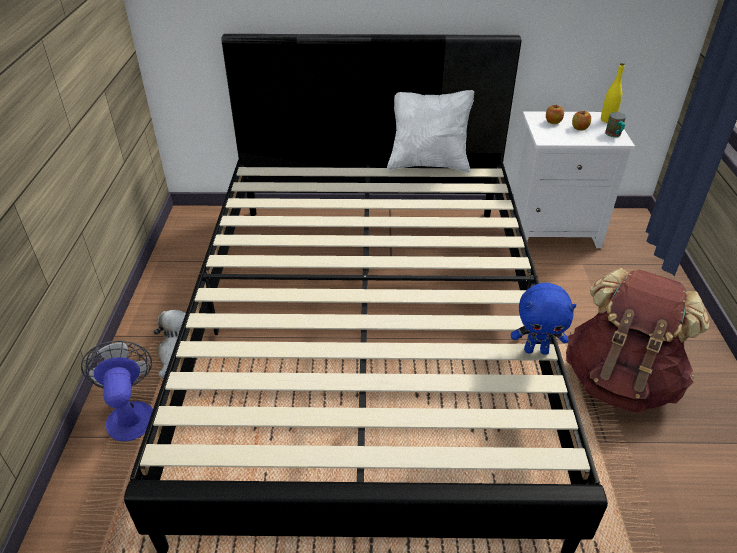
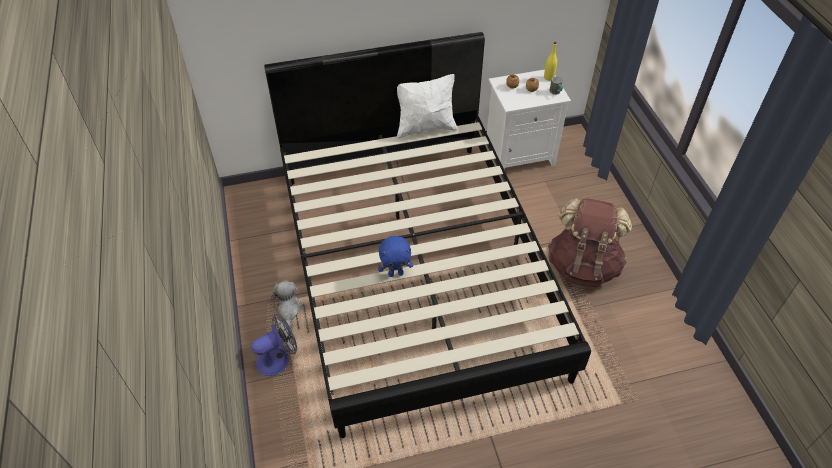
camera: 15 degrees left, 10 degrees up
fan [81,340,153,442] -> fan turned 90 degrees clockwise [251,314,297,376]
blue plush toy [511,283,577,355] -> blue plush toy moved to [378,236,413,277]

